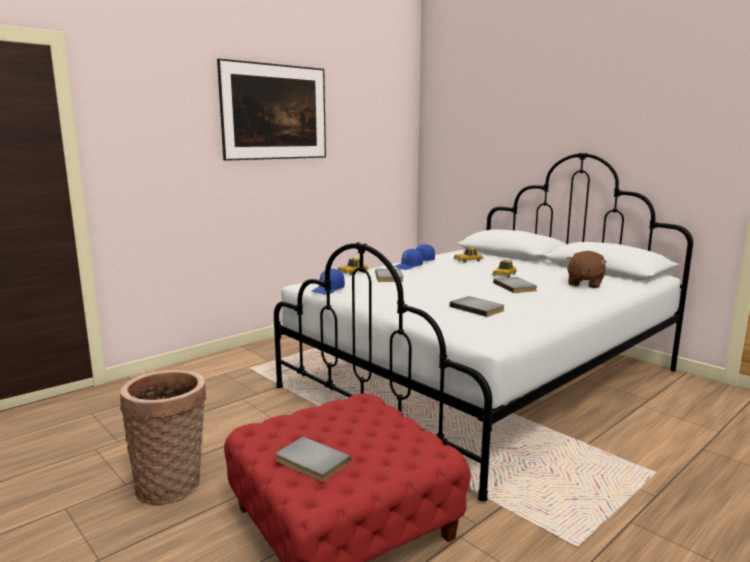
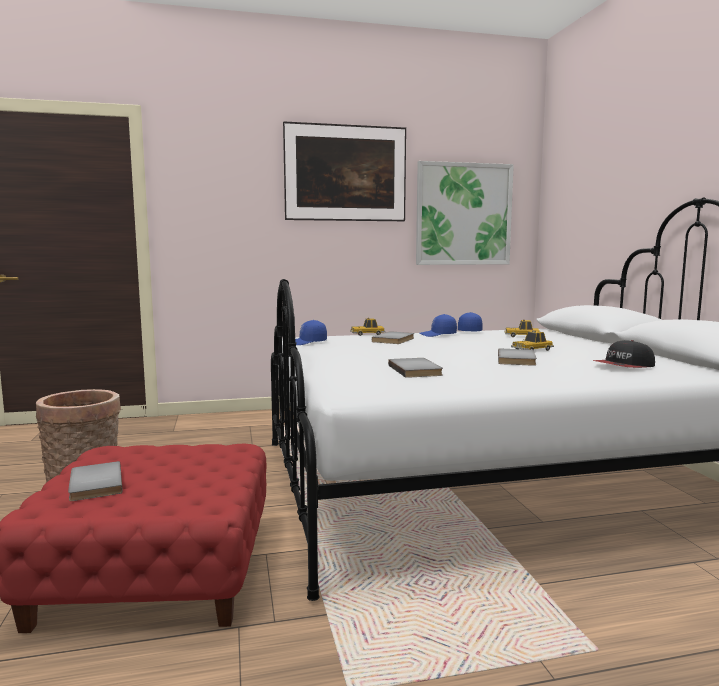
camera: 30 degrees right, 5 degrees down
brown plush toy [566,251,607,288] -> cap [593,340,655,368]
none -> picture [416,161,514,265]

